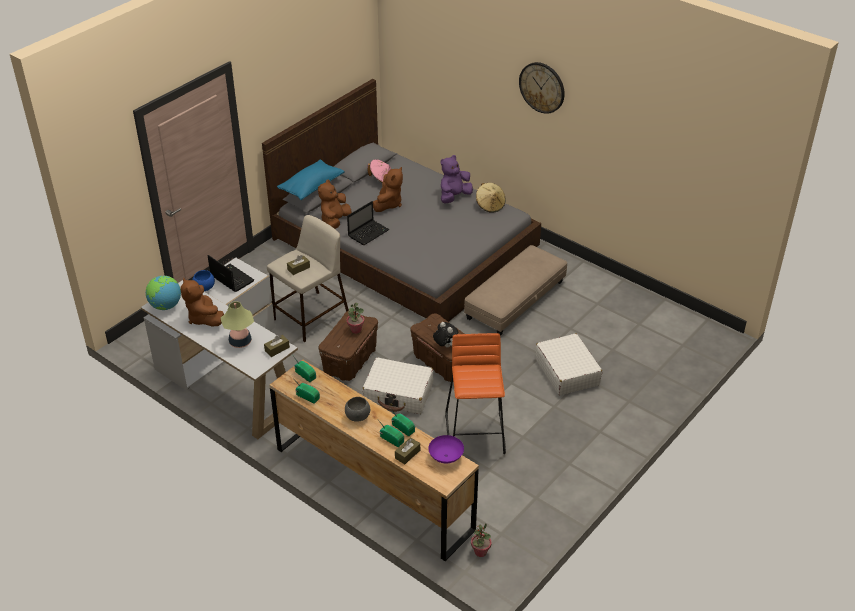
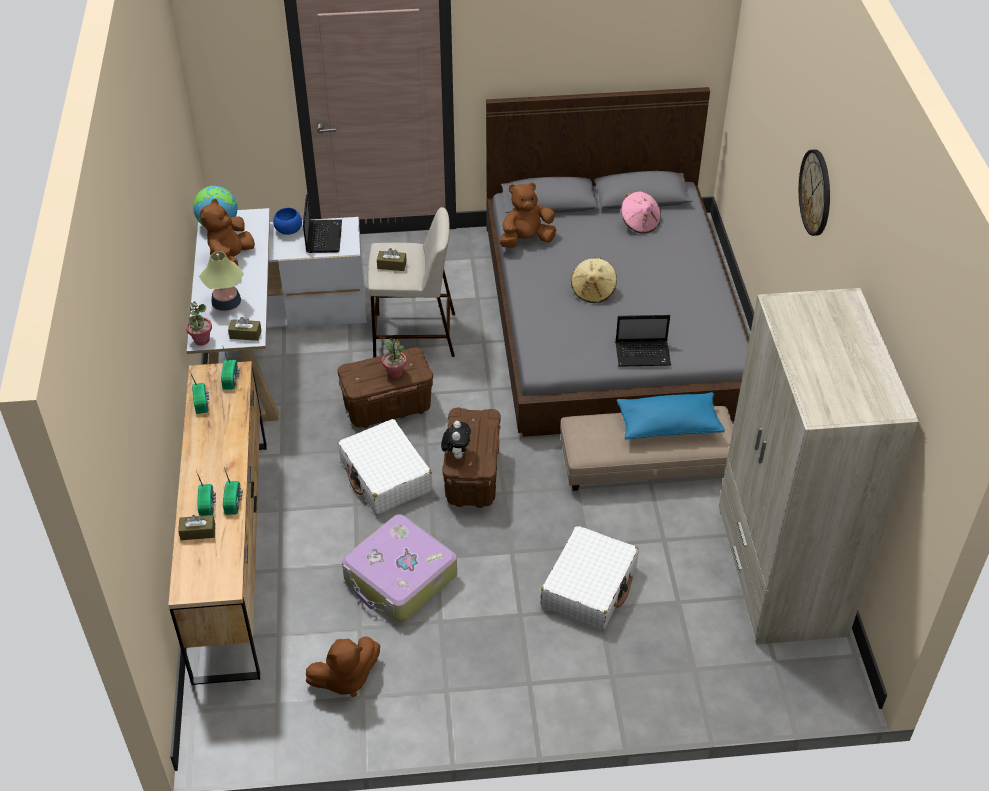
camera: 45 degrees right, 5 degrees up
blue pillow [277,160,344,200] -> blue pillow moved to [617,392,725,439]
grey bowl [345,397,370,422] -> none
laptop [347,201,389,245] -> laptop moved to [615,315,671,367]
brown plush toy [373,167,403,212] -> brown plush toy moved to [306,636,380,697]
purple bowl [428,435,464,464] -> none
purple plush toy [440,155,473,204] -> none
orange stool [445,333,506,454] -> suitcase [342,514,457,622]
potted plant [471,523,492,557] -> potted plant moved to [186,301,212,346]
beige hat [476,183,506,213] -> beige hat moved to [571,257,617,303]
none -> beige wardrobe [719,288,919,644]

